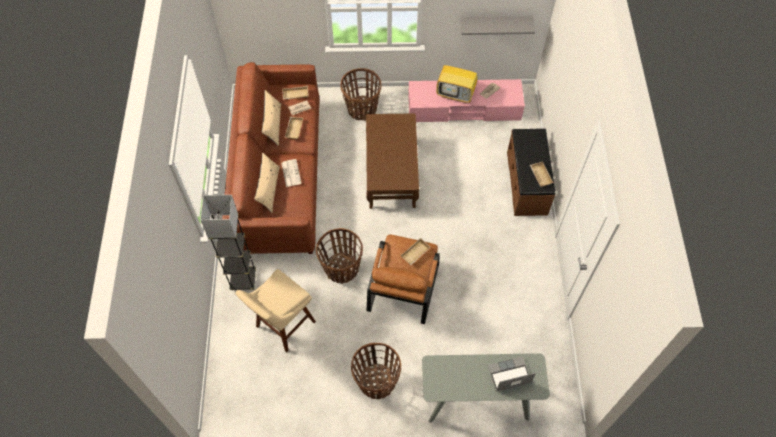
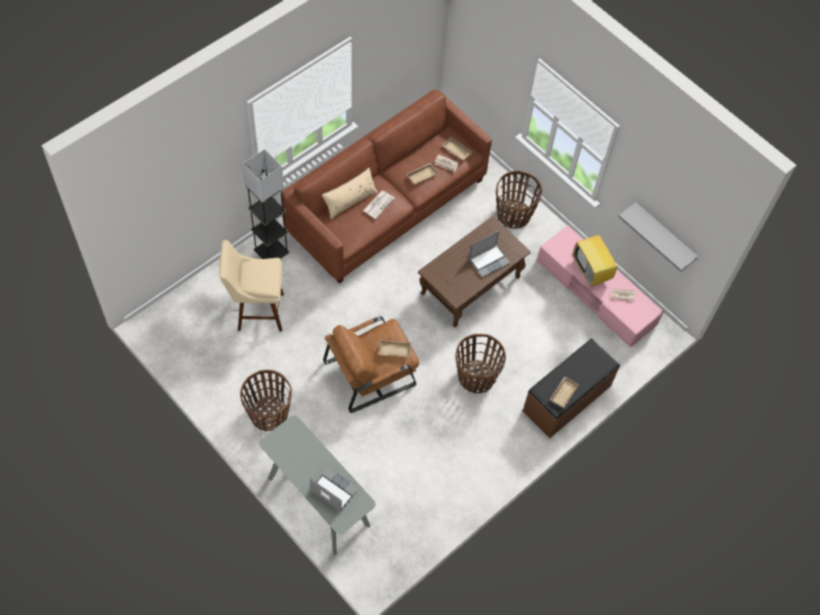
camera: 45 degrees right, 0 degrees up
beige pillow [262,90,281,146] -> none
basket [316,228,363,284] -> basket moved to [455,334,506,394]
none -> laptop [468,231,510,278]

